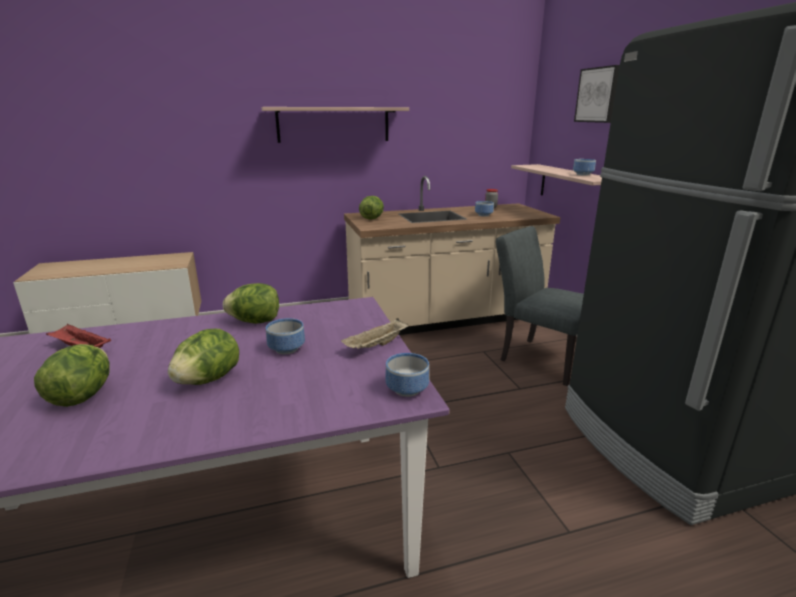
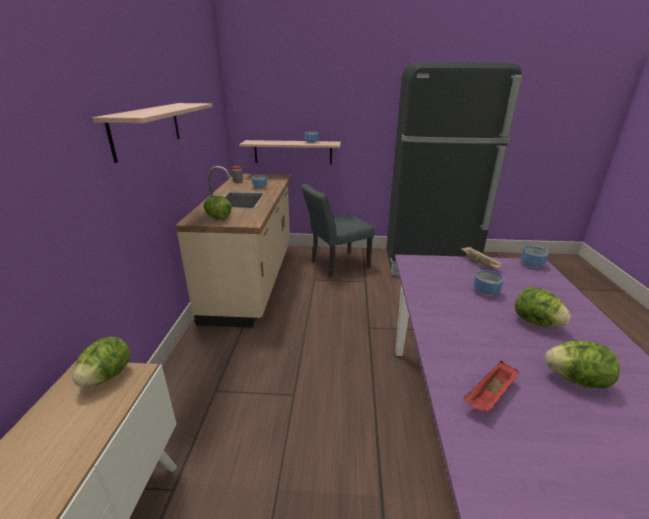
camera: 70 degrees left, 5 degrees up
lettuce [223,283,279,324] -> lettuce moved to [73,337,131,387]
picture [574,65,620,123] -> none

